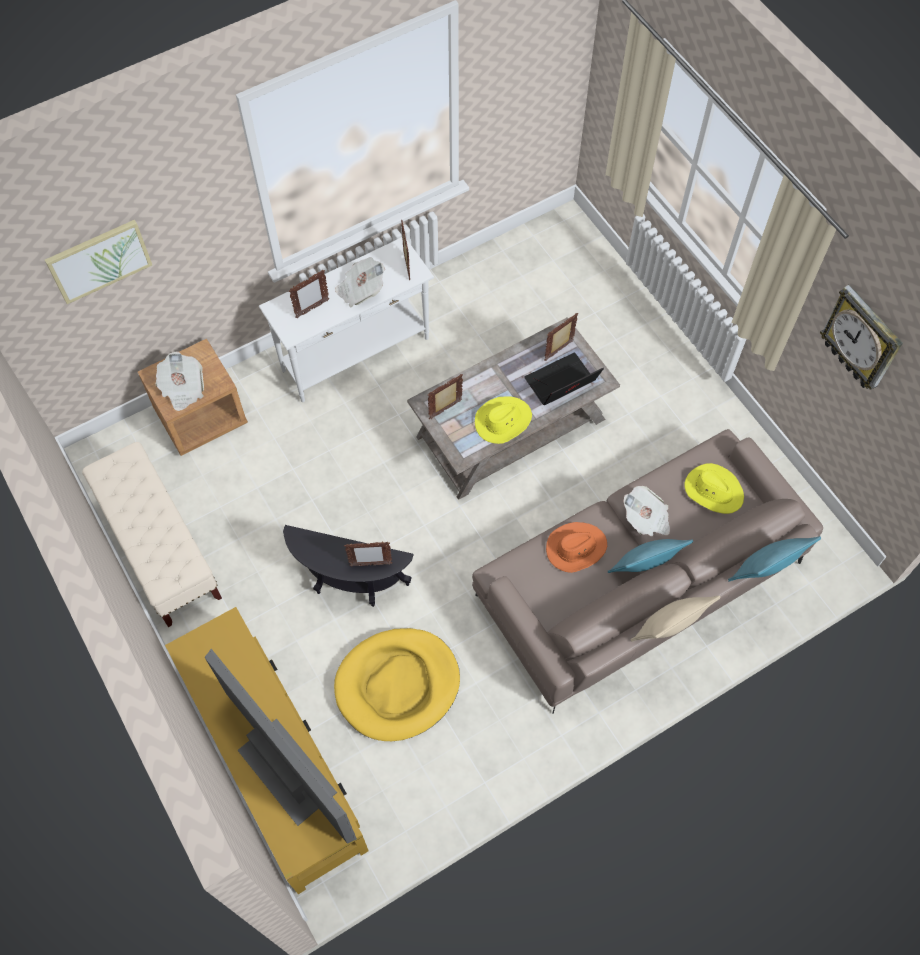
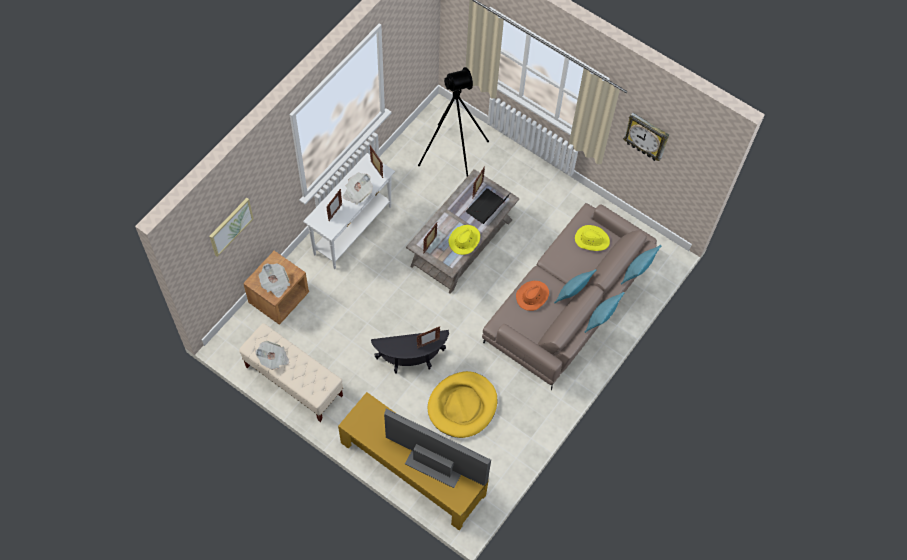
camera: 25 degrees left, 0 degrees up
newspaper [624,486,670,537] -> newspaper moved to [255,341,290,370]
beige pillow [630,596,720,642] -> turquoise pillow [584,292,624,333]
none -> black floor lamp [418,67,489,177]

